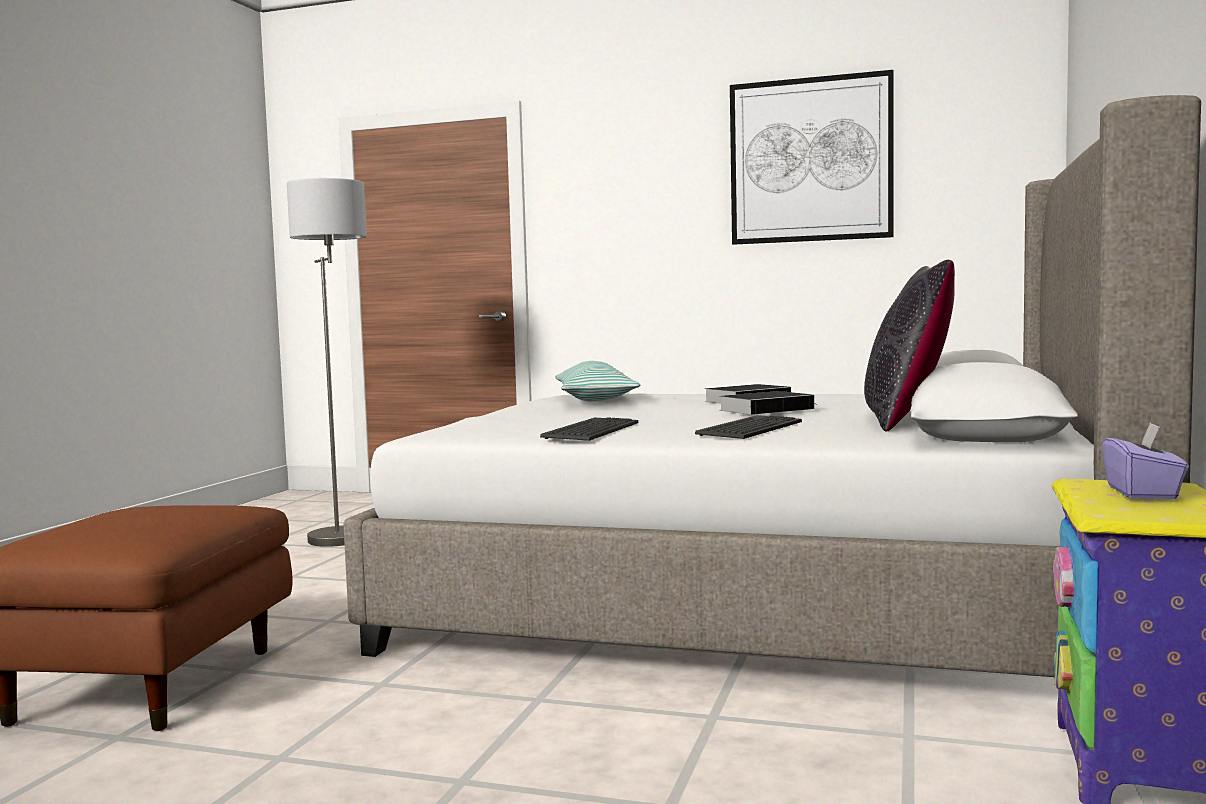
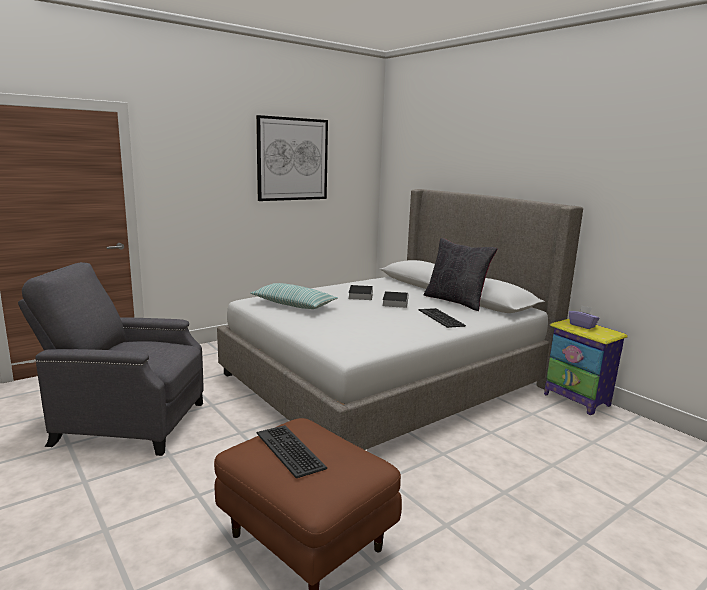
camera: 55 degrees left, 10 degrees up
grey floor lamp [287,178,367,547] -> grey armchair [18,262,204,456]
keyboard [540,417,638,441] -> keyboard moved to [257,425,327,478]

